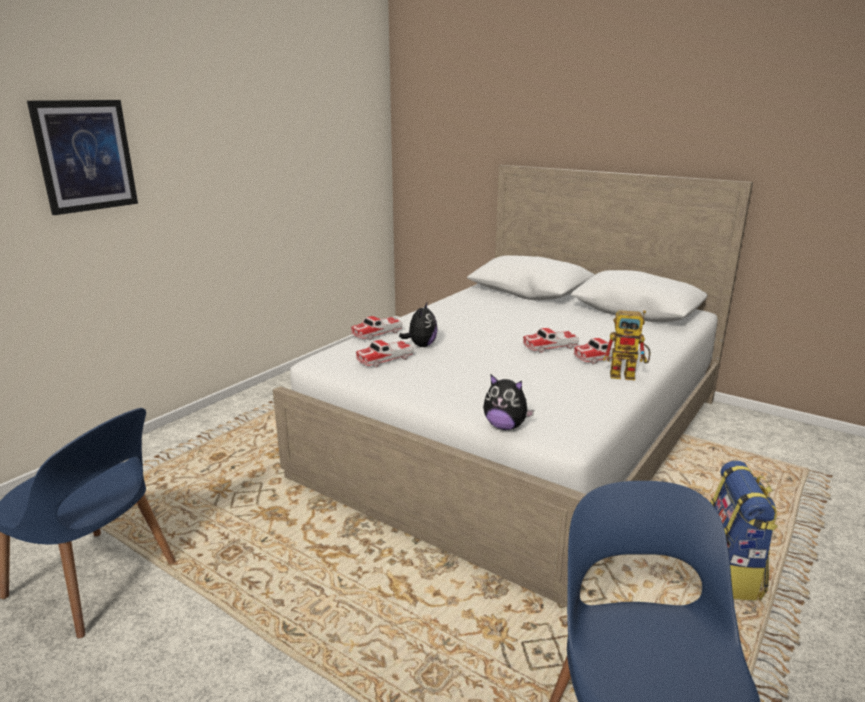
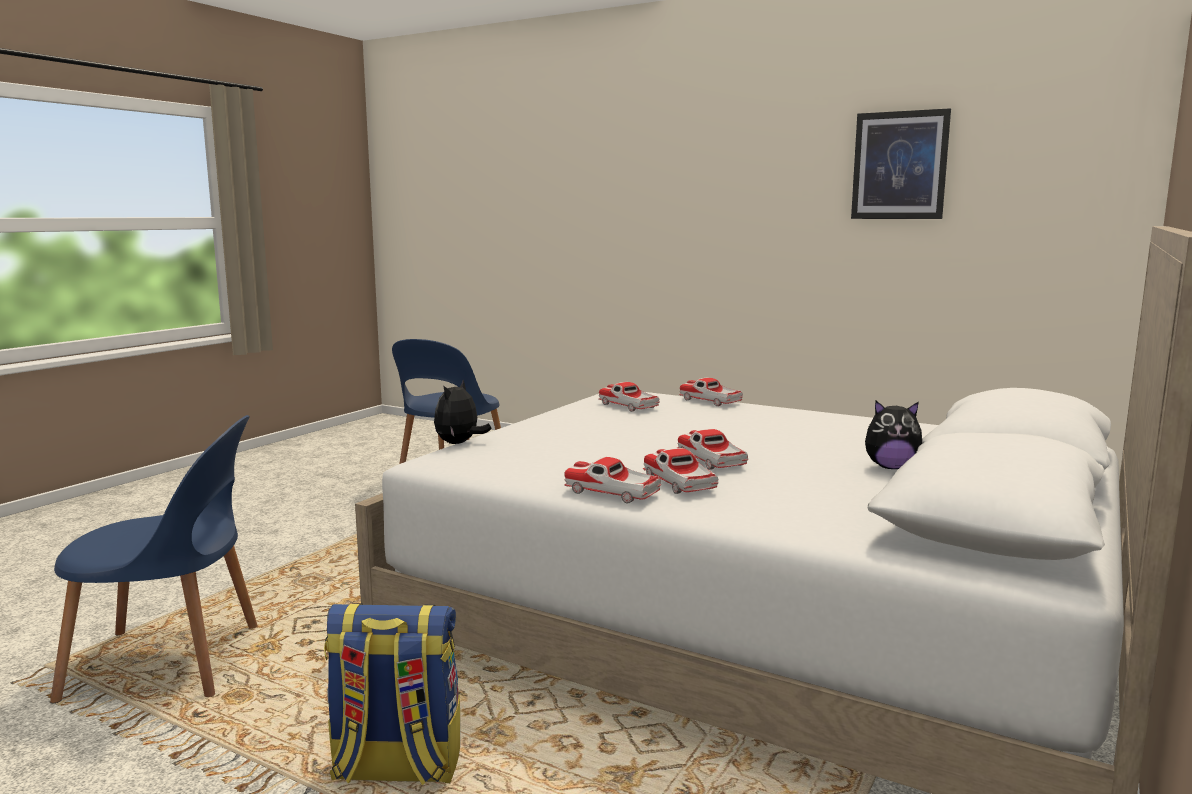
camera: 85 degrees right, 10 degrees down
picture [27,100,138,215] -> picture moved to [851,108,951,219]
plush toy [399,303,438,347] -> plush toy moved to [865,401,922,469]
toy robot [603,310,650,380] -> toy car [564,457,661,503]

